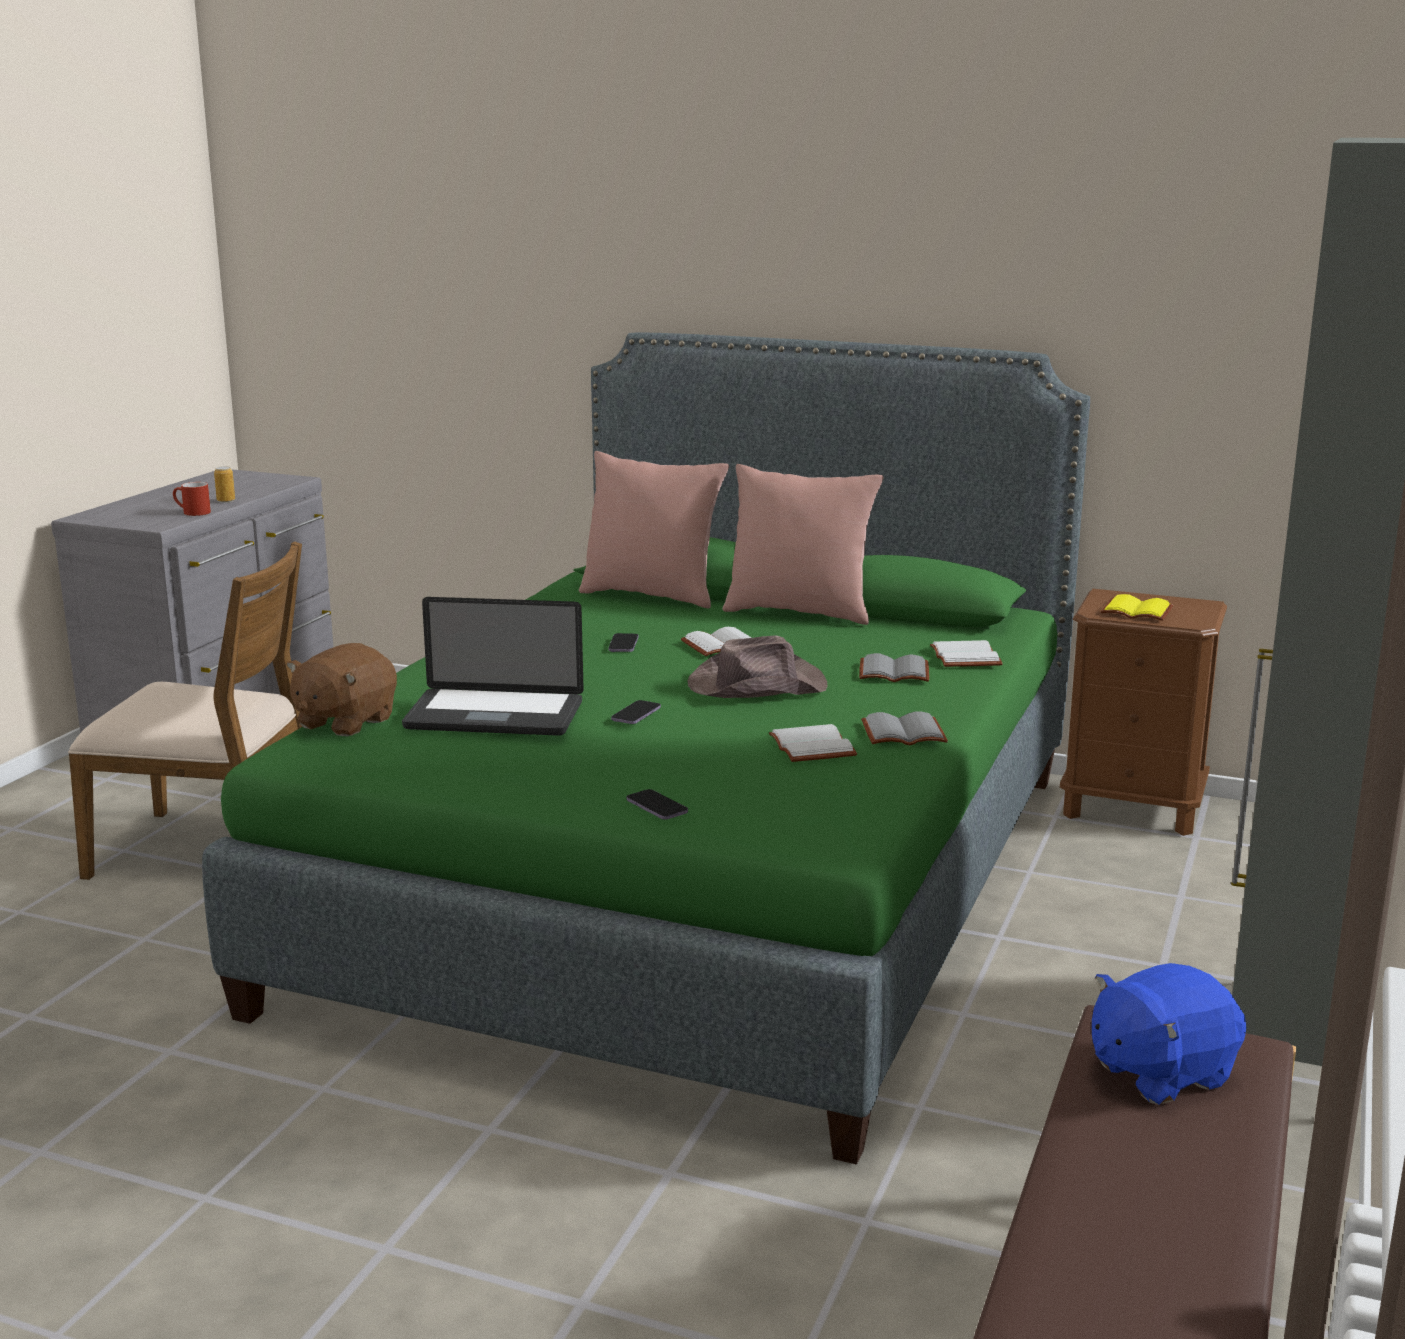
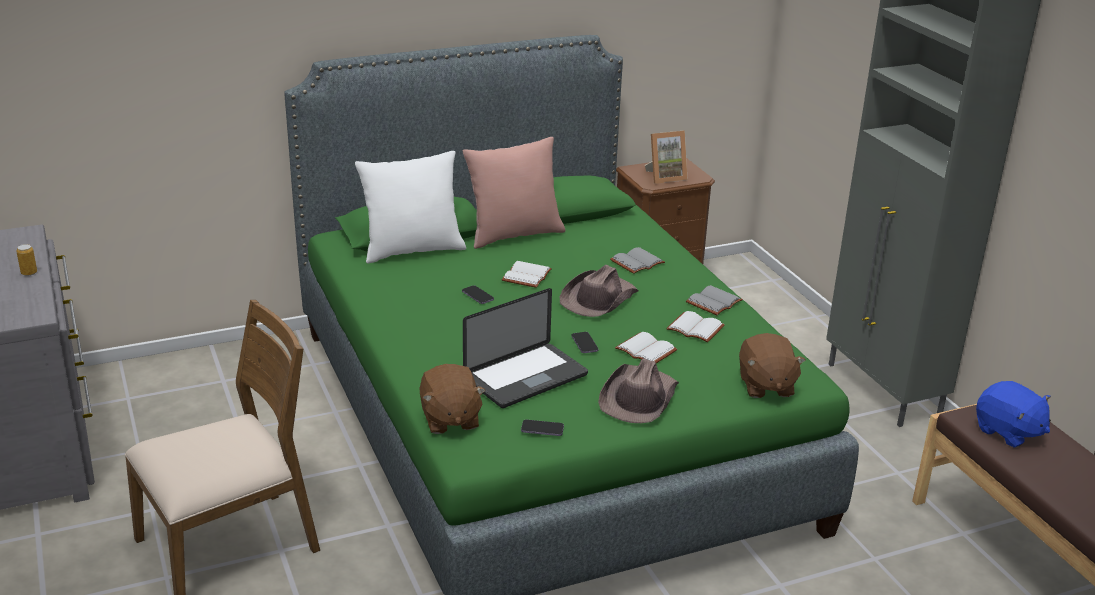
camera: 45 degrees left, 10 degrees up
red mug [173,482,211,516] -> none
pink pillow [579,451,729,608] -> white pillow [355,151,466,264]
phone [627,789,688,820] -> phone moved to [521,420,564,436]
white book [930,640,1003,667] -> white book moved to [615,332,677,363]
blue plush toy [1092,963,1247,1105] -> blue plush toy turned 60 degrees counterclockwise [976,381,1051,448]
yellow book [1101,594,1174,621] -> picture frame [645,131,688,184]
none -> brown hat [598,359,679,423]
none -> brown plush toy [739,333,806,398]

